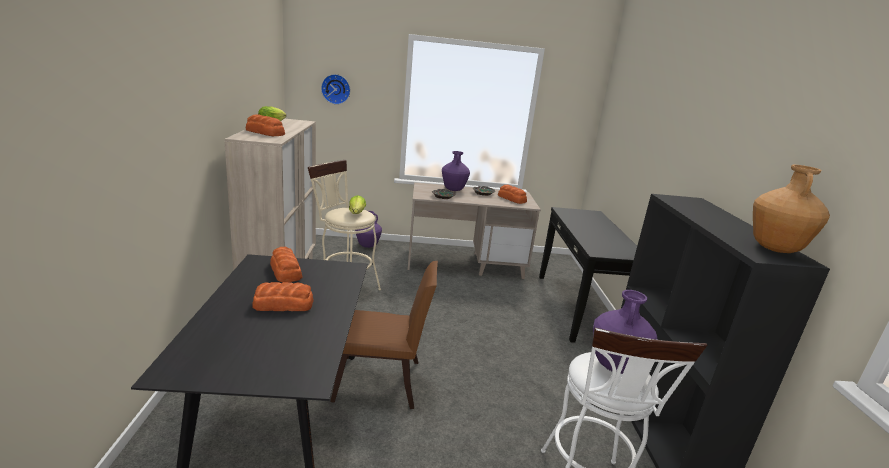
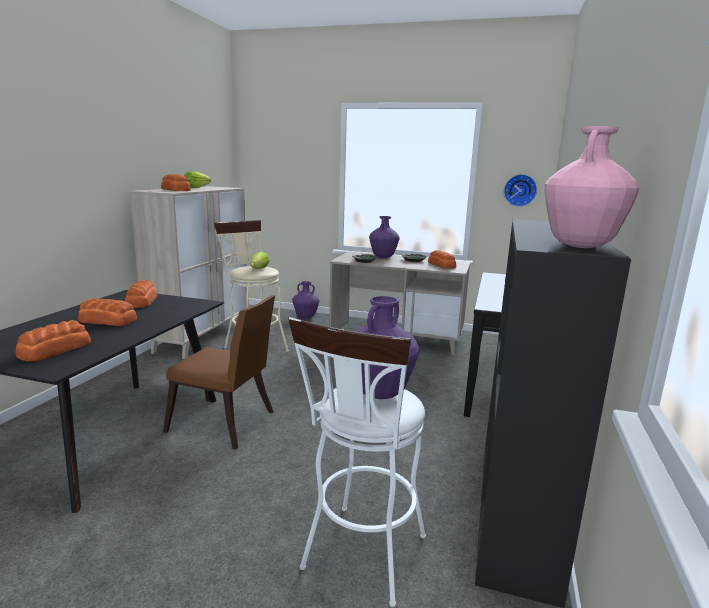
camera: 20 degrees right, 5 degrees down
wall clock [321,74,350,105] -> wall clock moved to [504,174,537,207]
brown vase [753,165,830,253] -> pink vase [544,126,639,248]
none -> bread [15,320,91,361]

